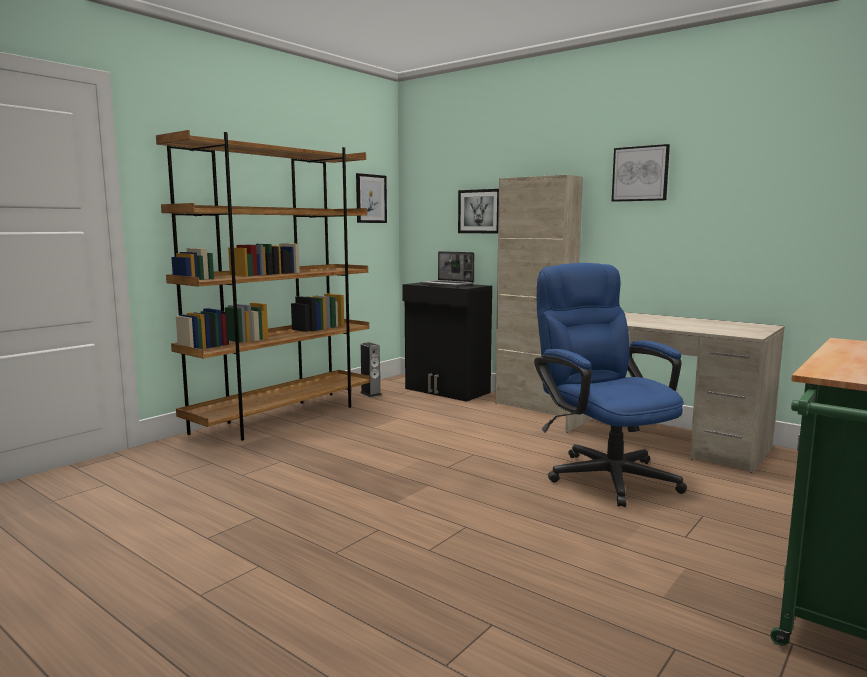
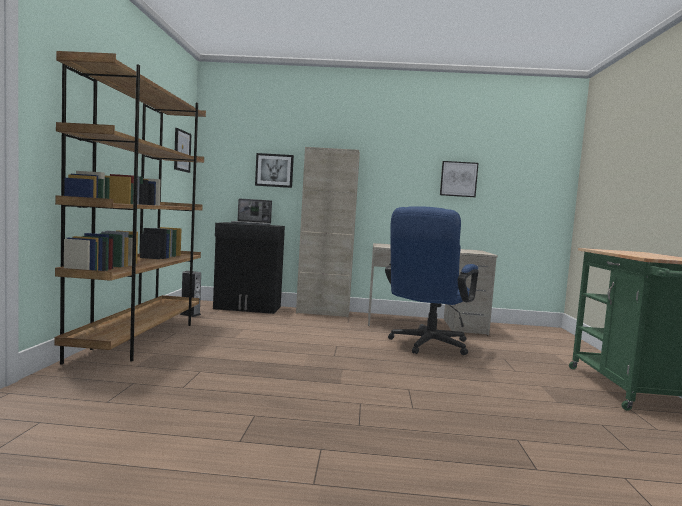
camera: 35 degrees left, 5 degrees down
blue office chair [534,263,687,507] -> blue office chair turned 90 degrees counterclockwise [385,206,479,355]
picture [612,144,670,202] -> picture moved to [440,161,479,197]

